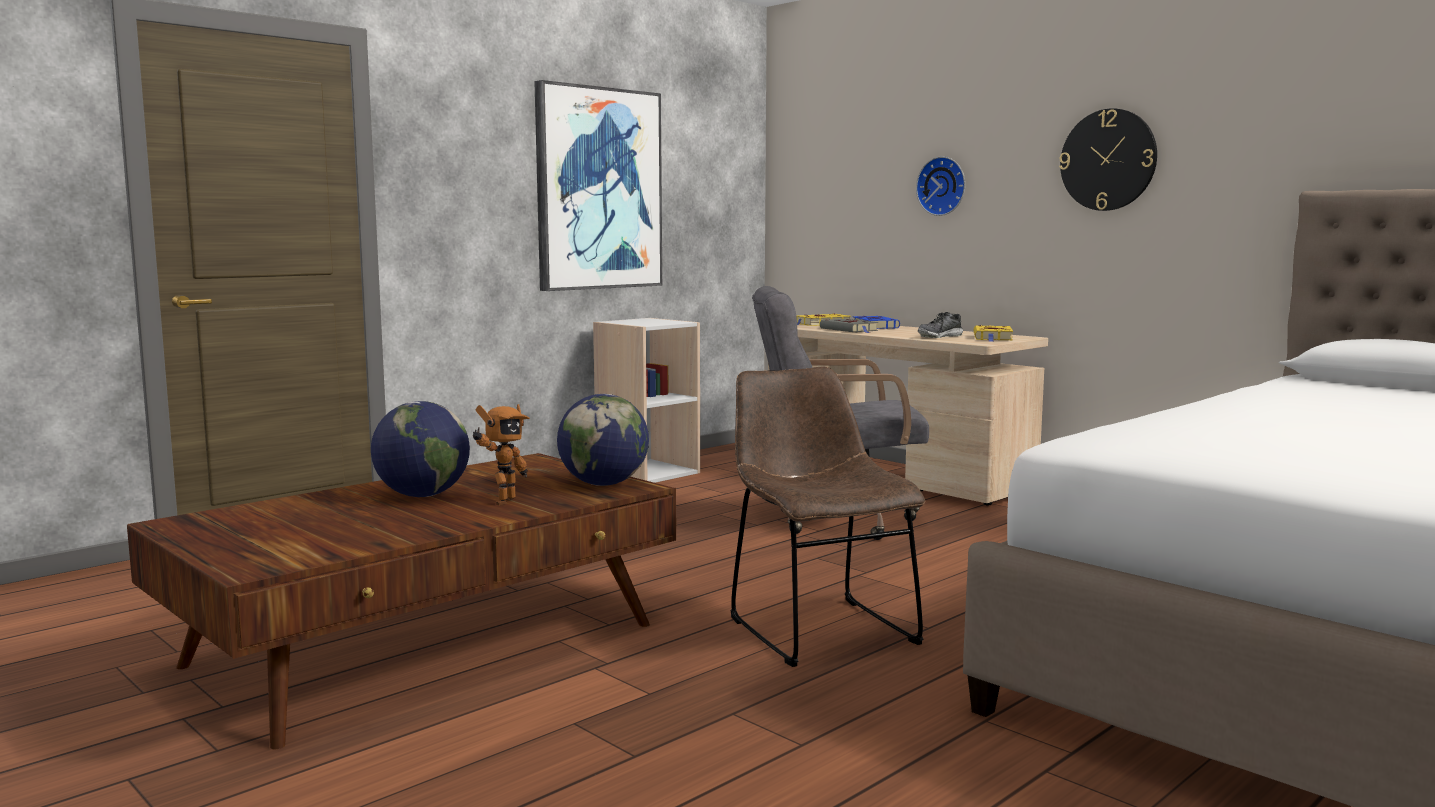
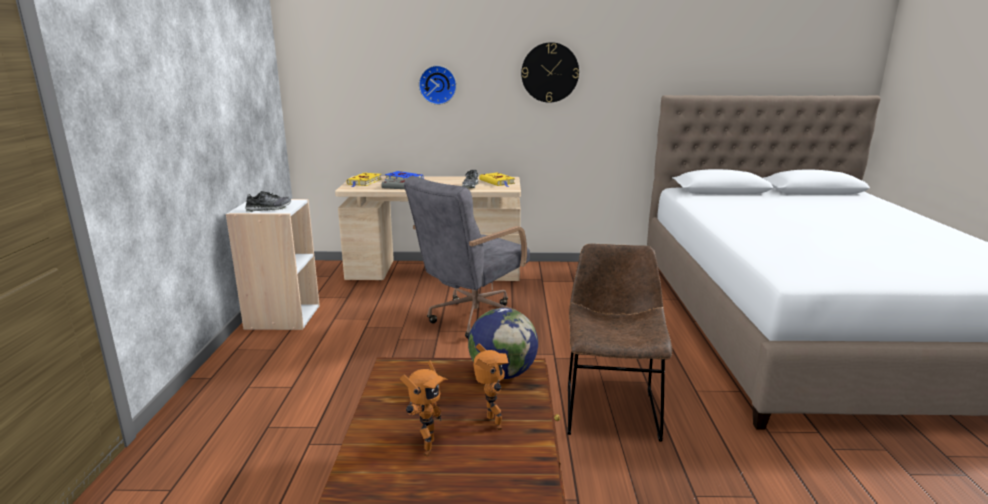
camera: 45 degrees left, 10 degrees up
globe [371,401,470,497] -> toy robot [400,361,448,457]
picture [534,80,662,291] -> none
brown chair [730,367,925,667] -> brown chair turned 75 degrees clockwise [568,244,672,442]
none -> shoe [245,191,291,212]

